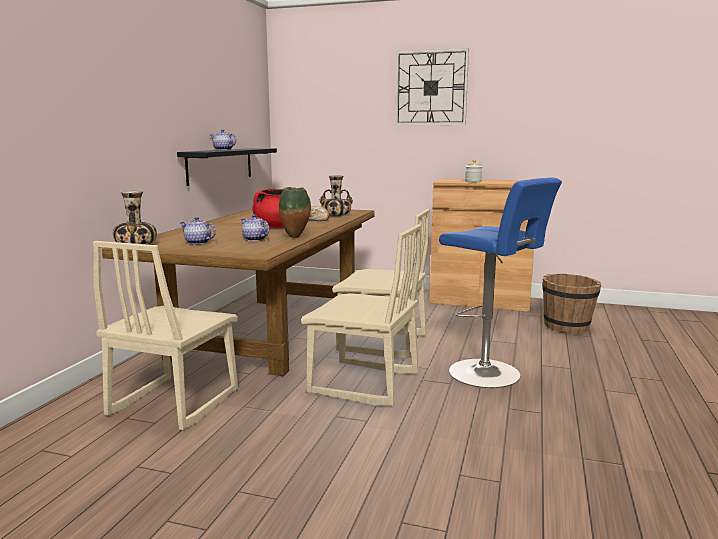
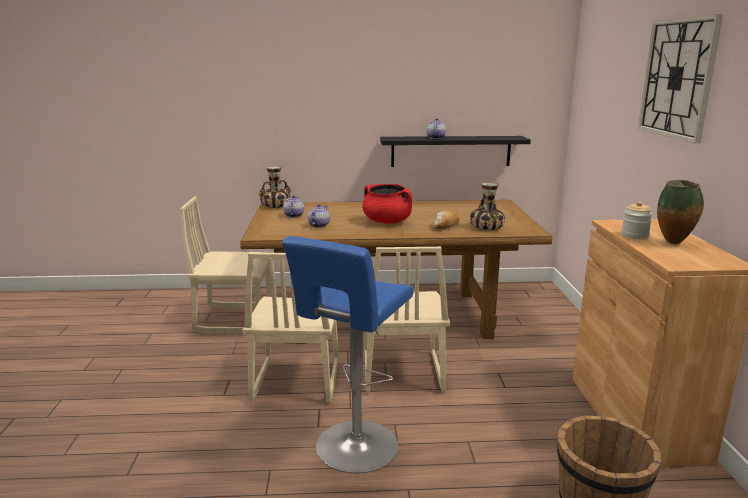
camera: 70 degrees right, 5 degrees up
vase [279,187,311,238] -> vase moved to [657,180,704,244]

